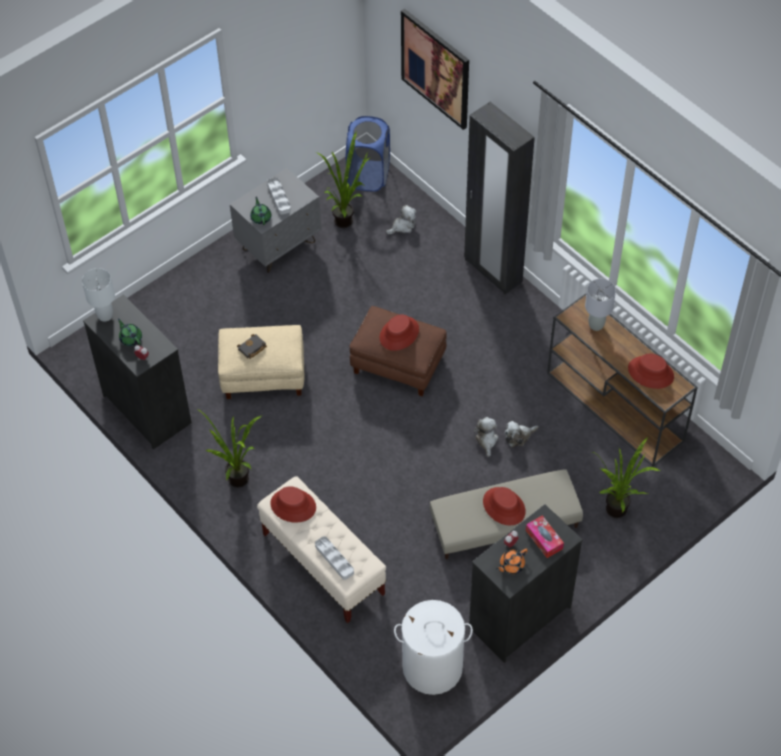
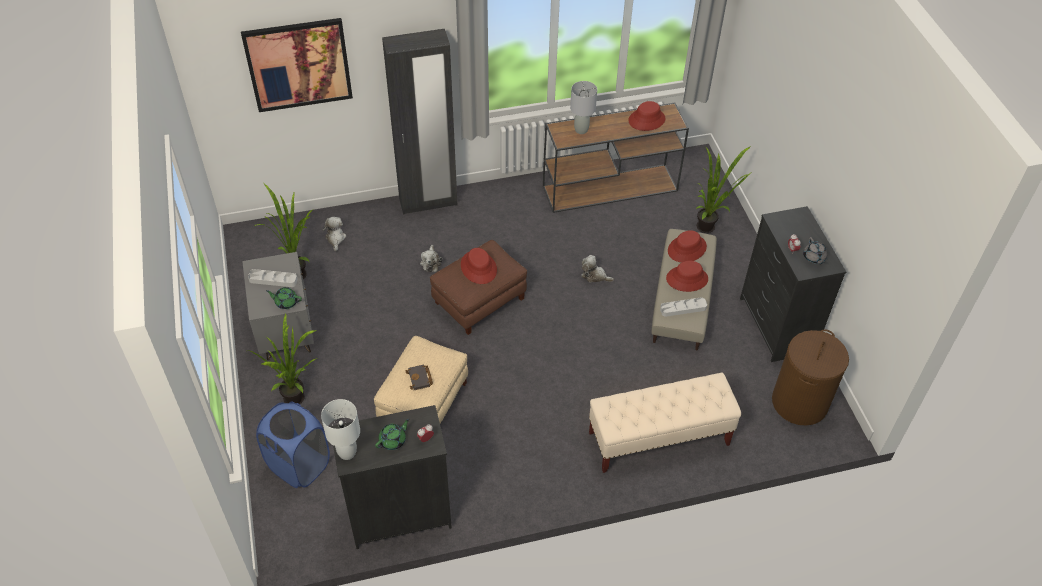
camera: 65 degrees left, 5 degrees down
green teapot [118,318,142,346] -> green teapot turned 150 degrees clockwise [375,419,410,450]
potted plant [196,409,263,487] -> potted plant moved to [251,313,317,404]
red hat [270,486,316,523] -> red hat moved to [668,230,707,262]
grey tray [315,536,354,580] -> grey tray moved to [660,297,707,317]
blue laundry basket [346,116,390,192] -> blue laundry basket moved to [256,402,330,488]
white laundry basket [394,600,473,695] -> brown laundry basket [772,329,849,426]
orange teapot [496,549,528,574] -> grey teapot [803,237,827,264]
plush toy [505,421,539,447] -> plush toy moved to [420,245,443,272]
tissue box [526,515,564,558] -> none

